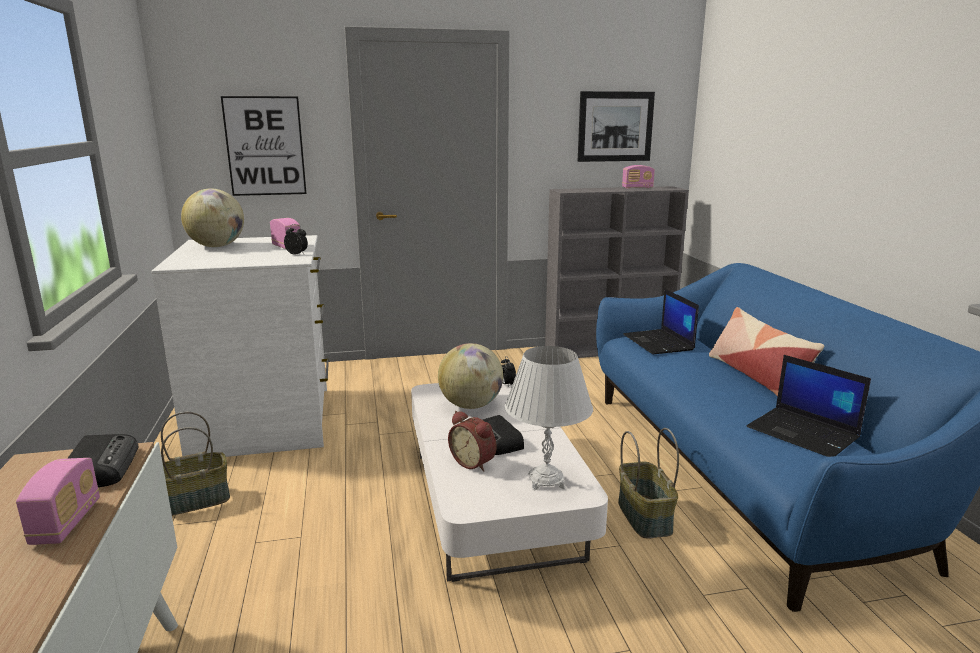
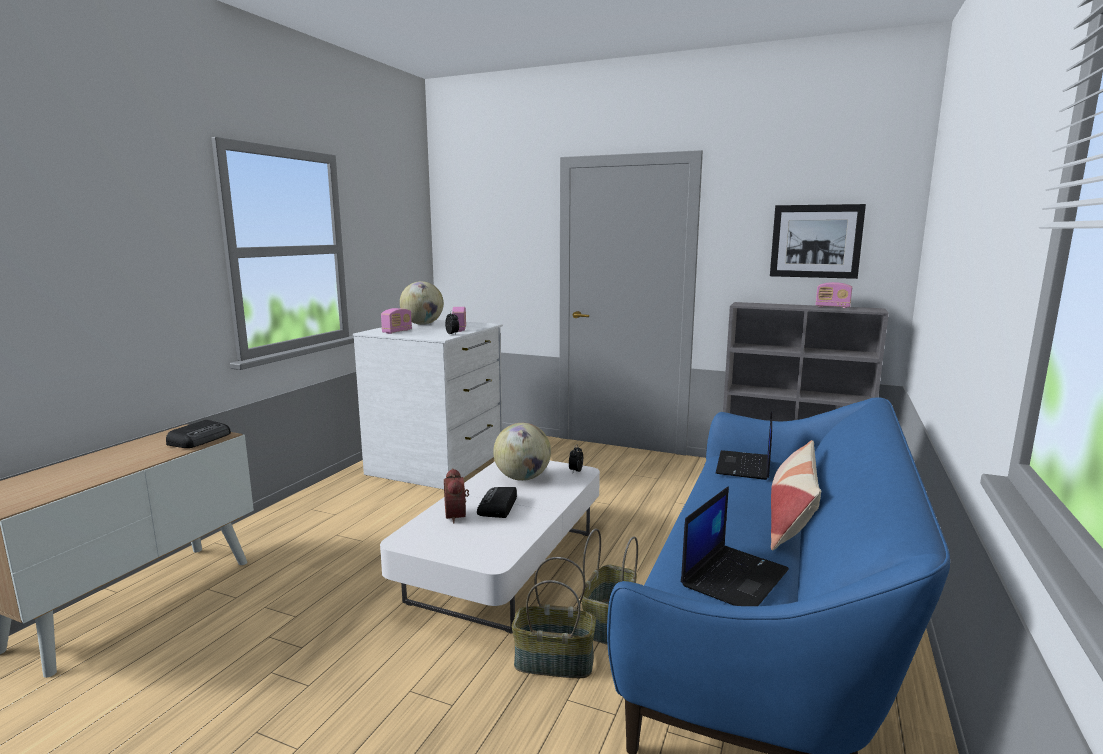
camera: 35 degrees right, 5 degrees down
radio [16,458,100,545] -> radio moved to [381,308,412,334]
basket [161,412,230,516] -> basket moved to [512,557,596,678]
picture [221,96,307,196] -> none
white table lamp [505,346,593,490] -> none
laptop [746,355,871,457] -> laptop turned 135 degrees counterclockwise [681,486,789,606]

